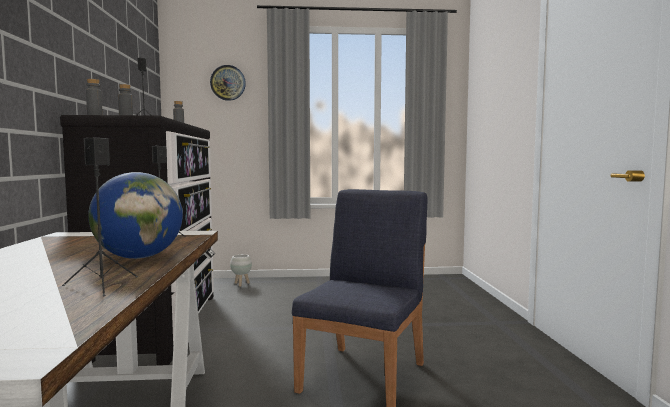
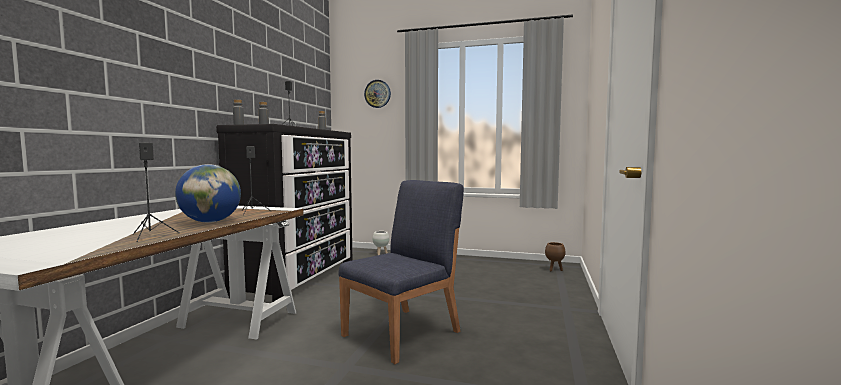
camera: 20 degrees right, 0 degrees up
none -> brown planter [545,242,566,271]

